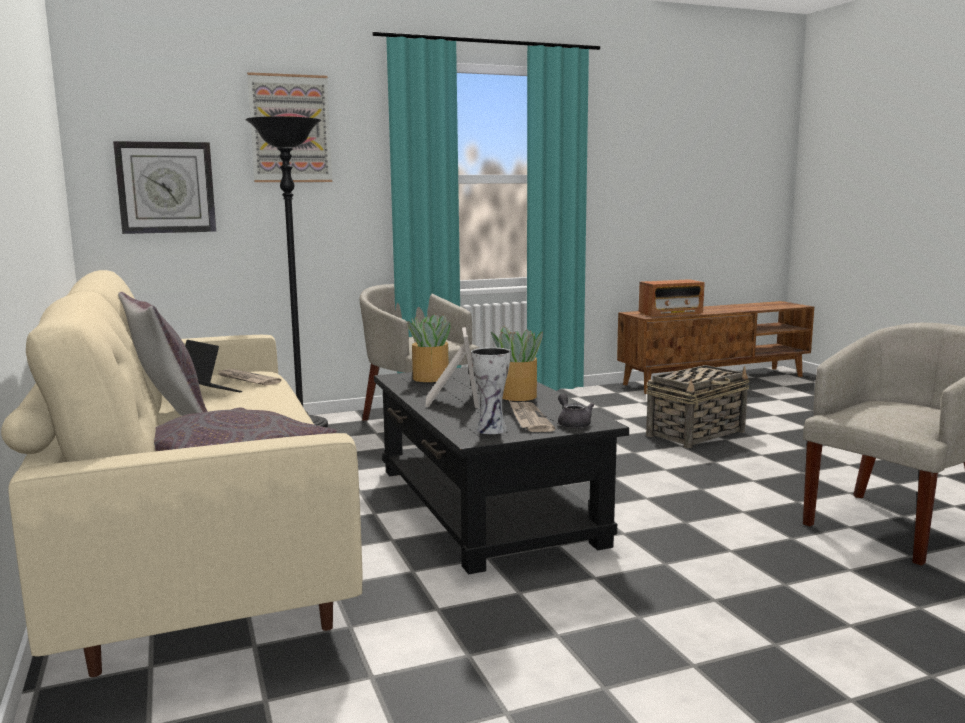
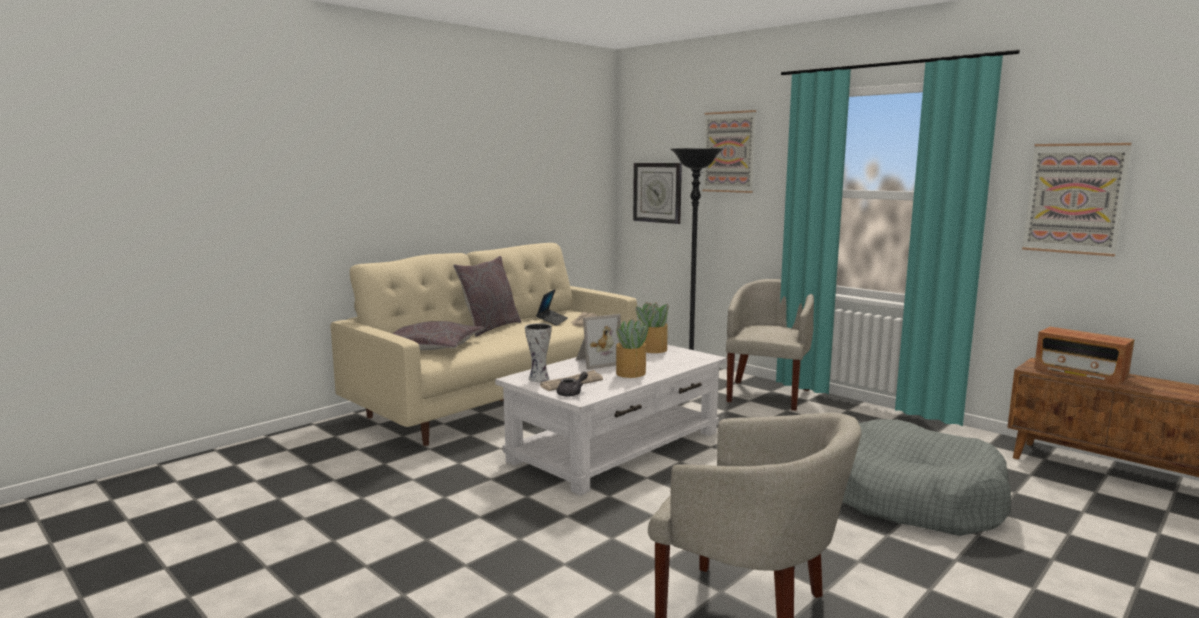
camera: 65 degrees right, 0 degrees up
black coffee table [374,367,629,575] -> white coffee table [495,344,727,496]
basket [646,365,750,448] -> grey dog bed [842,419,1011,536]
none -> picture [1022,143,1132,256]

